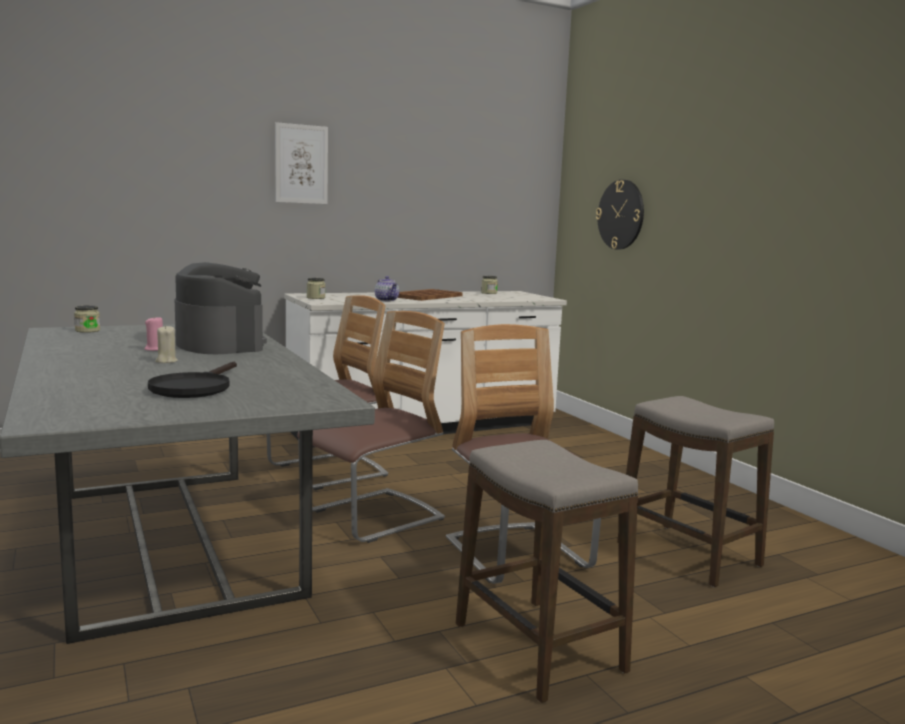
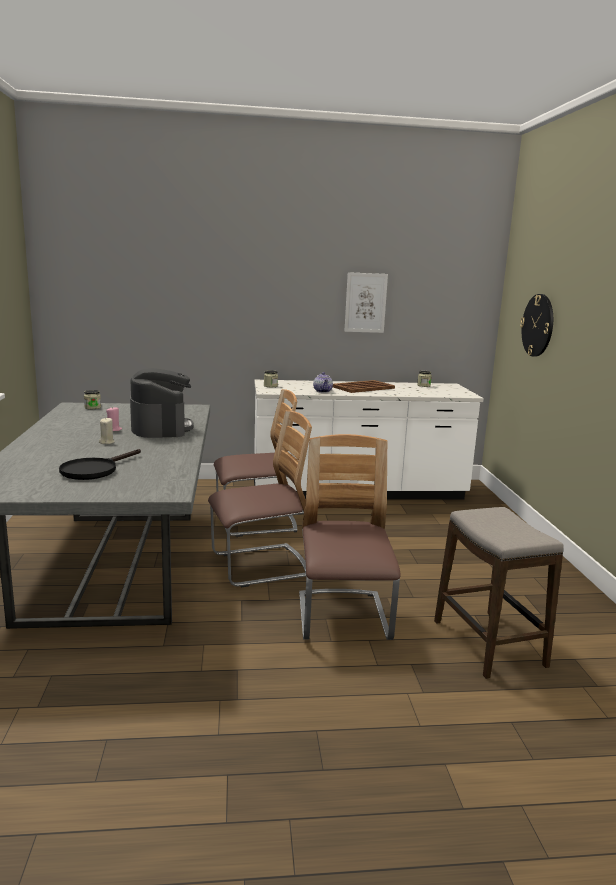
camera: 20 degrees right, 5 degrees up
picture [275,122,328,204] -> picture moved to [344,272,388,333]
stool [456,440,638,703] -> none

